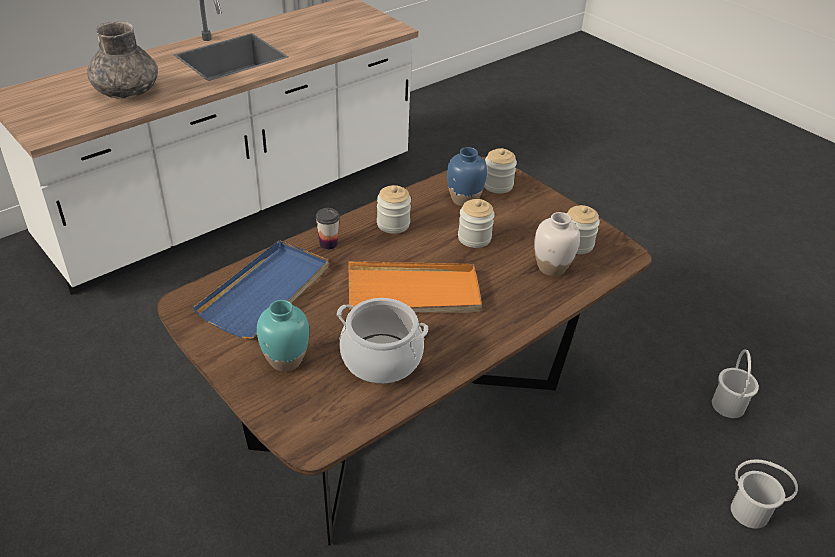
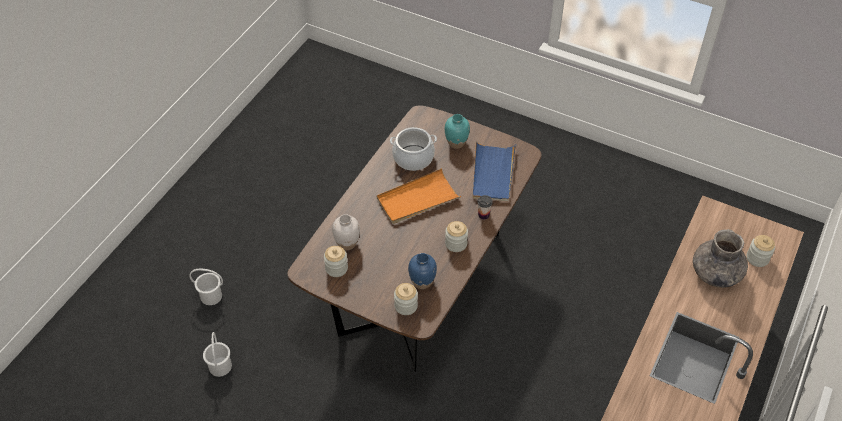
camera: 160 degrees right, 10 degrees up
jar [458,199,495,248] -> jar moved to [746,235,775,267]

